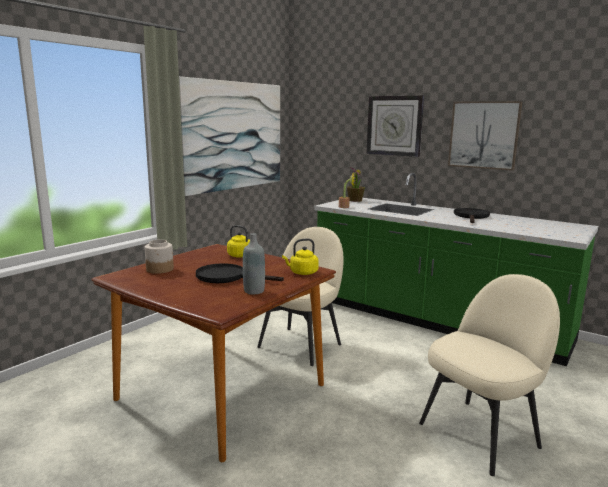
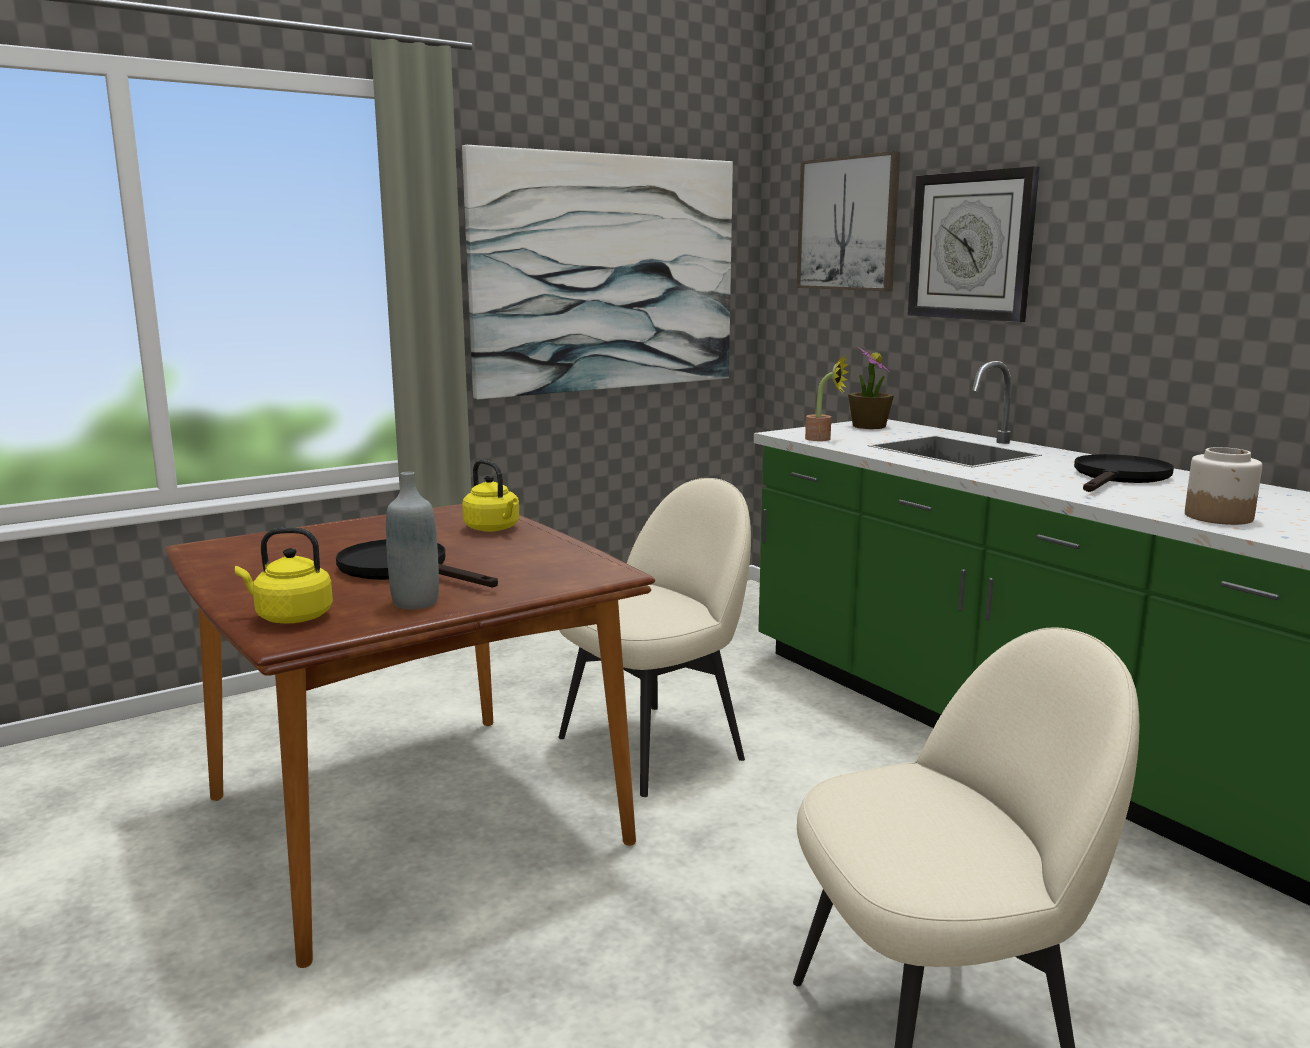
camera: 20 degrees right, 0 degrees up
jar [145,239,174,274] -> jar moved to [1185,447,1262,525]
yellow kettle [282,238,319,275] -> yellow kettle moved to [235,528,333,623]
picture [448,101,523,171] -> picture moved to [796,151,900,291]

